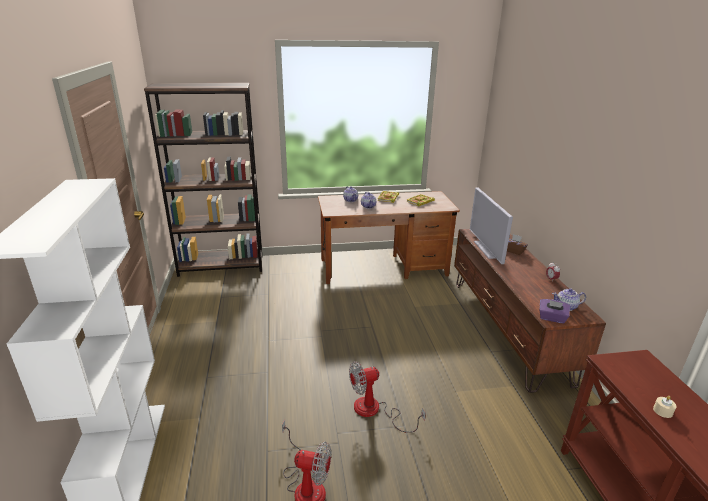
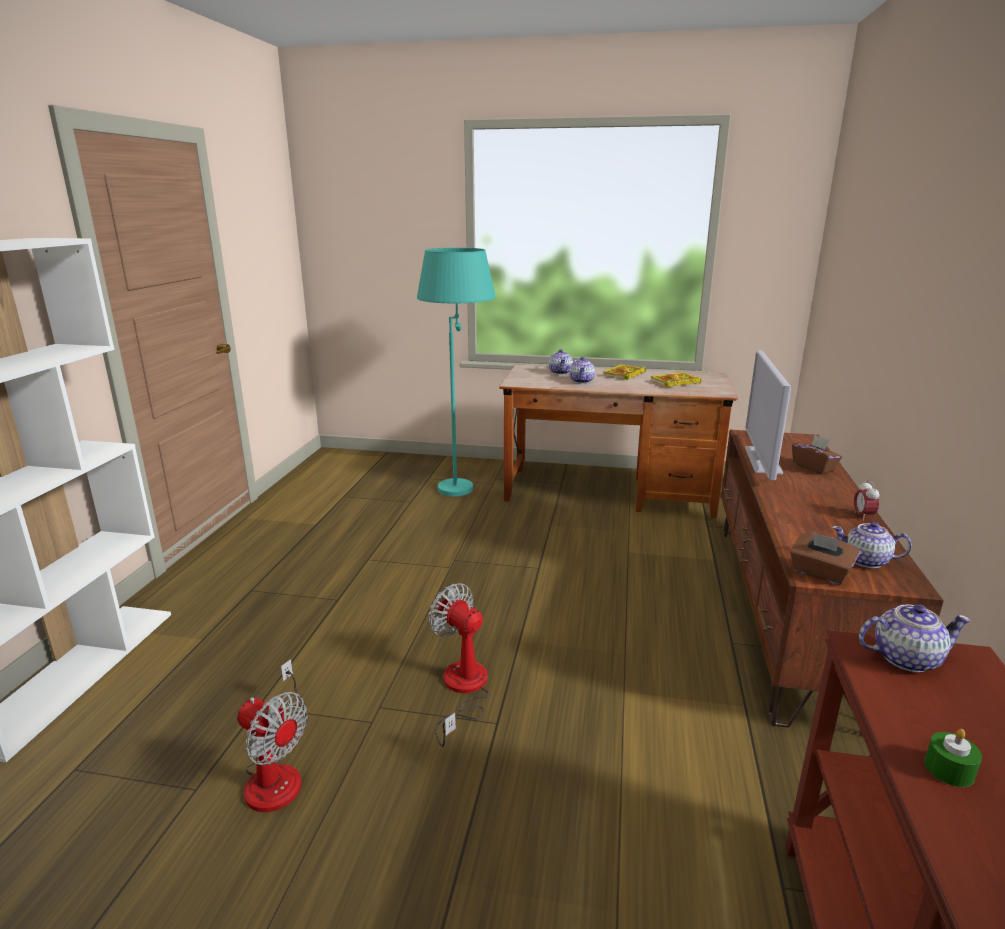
camera: 20 degrees right, 5 degrees down
brown bookcase [144,83,262,277] -> none
fan [349,361,426,433] -> fan turned 45 degrees clockwise [428,583,490,747]
purple tissue box [540,299,570,324] -> brown tissue box [790,532,861,585]
beige candle [653,396,676,418] -> green candle [924,729,982,787]
none -> turquoise floor lamp [417,248,496,497]
none -> teapot [859,604,971,672]

